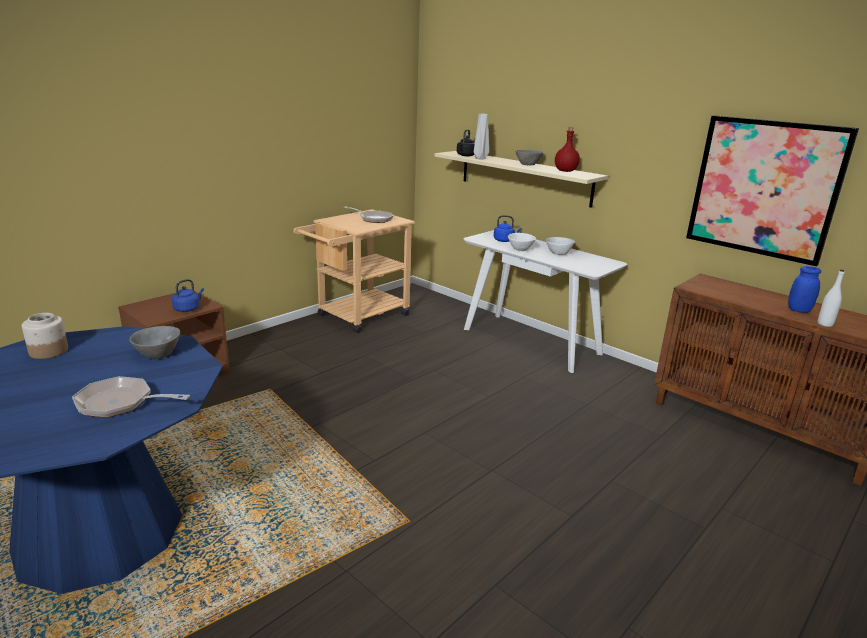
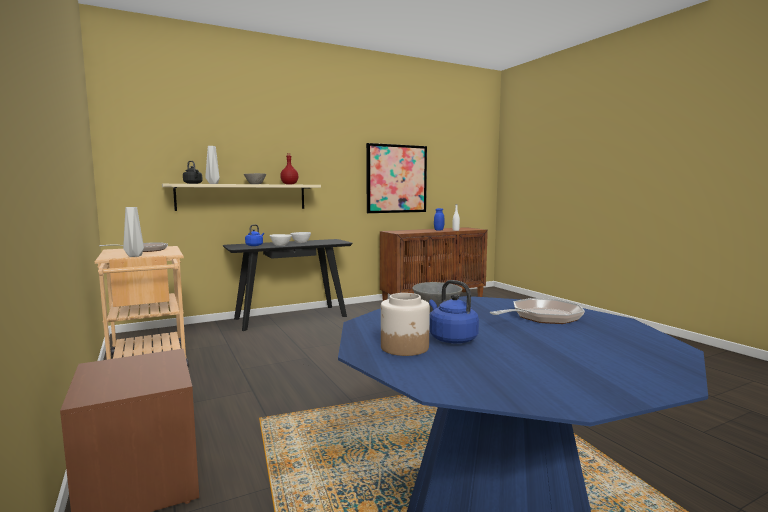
camera: 70 degrees left, 15 degrees down
frying pan [72,376,190,418] -> frying pan turned 150 degrees counterclockwise [490,298,585,324]
blue kettle [172,279,204,312] -> blue kettle moved to [429,280,479,343]
white console table [464,230,627,373] -> black console table [223,239,353,331]
none -> grey vase [123,207,144,257]

